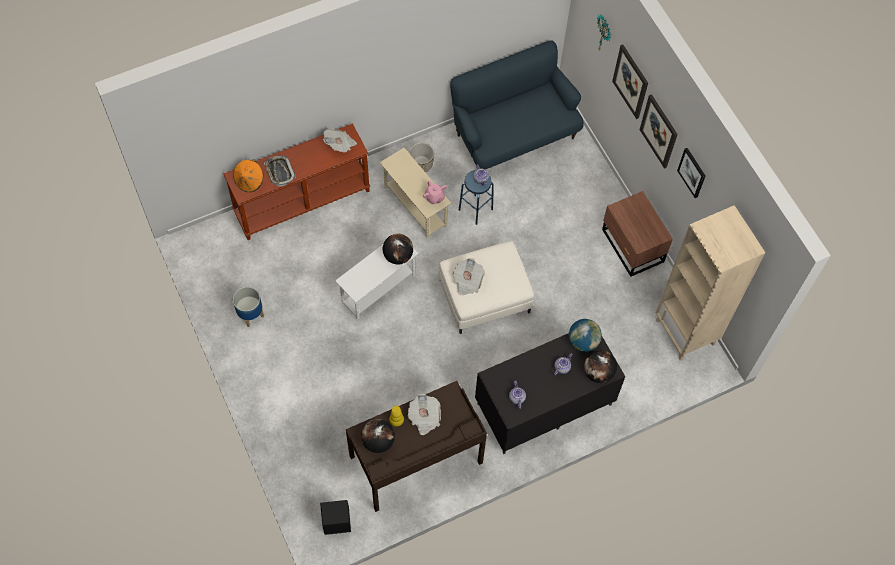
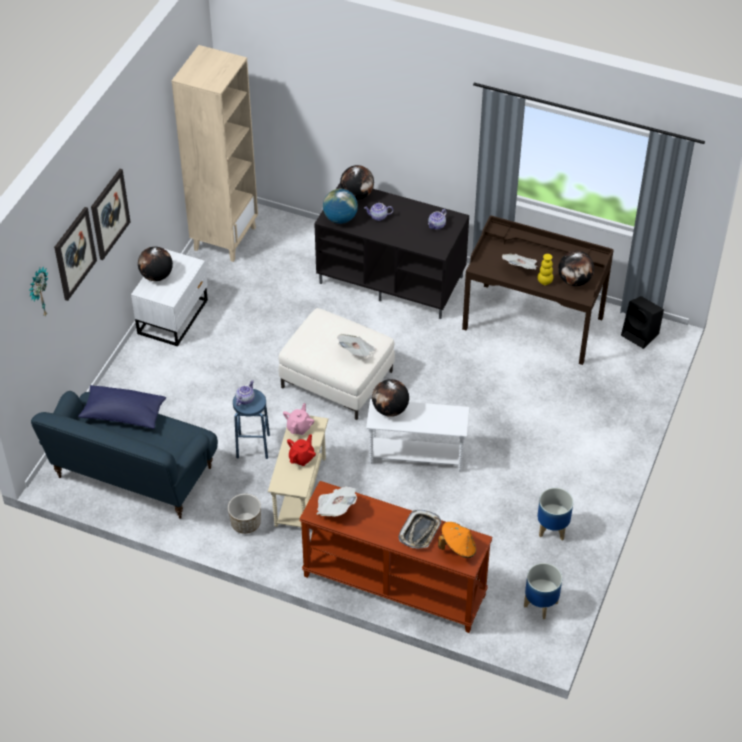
camera: 130 degrees left, 15 degrees down
brown nightstand [602,191,673,277] -> white nightstand [131,248,208,346]
picture [677,148,705,198] -> none
none -> blue pillow [78,385,166,429]
none -> globe [138,247,173,281]
none -> red teapot [287,434,316,466]
none -> planter [524,563,562,619]

